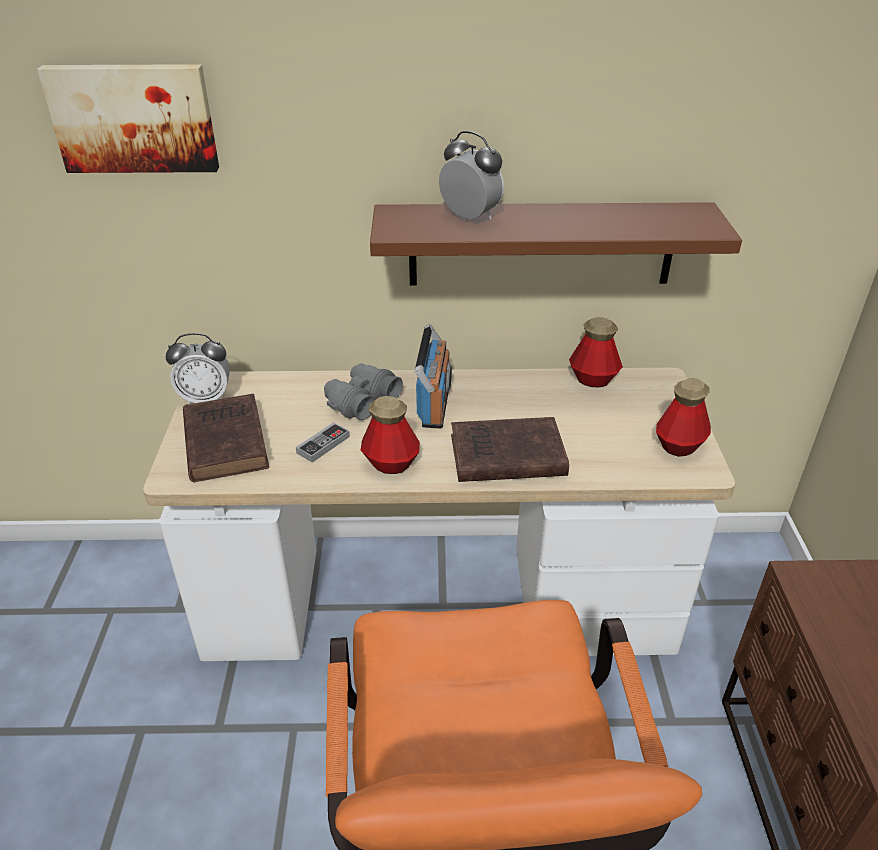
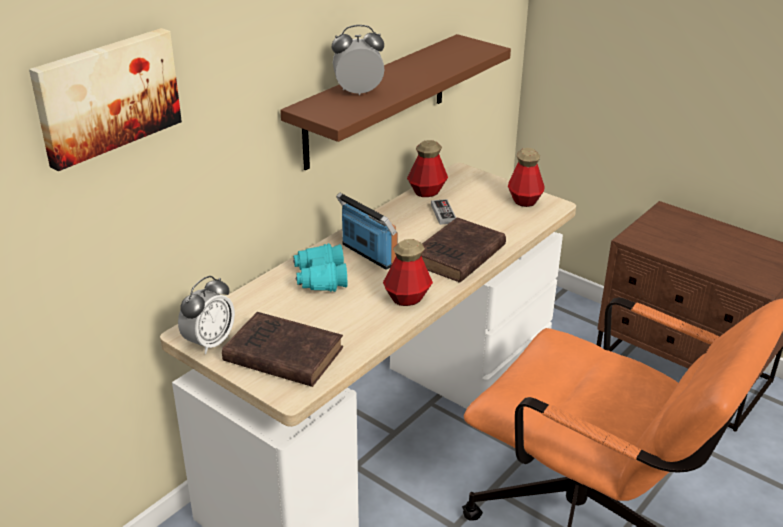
camera: 50 degrees left, 5 degrees down
game controller [296,422,350,463] -> game controller moved to [431,199,456,225]
grey binoculars [324,363,403,420] -> turquoise binoculars [293,243,347,292]

